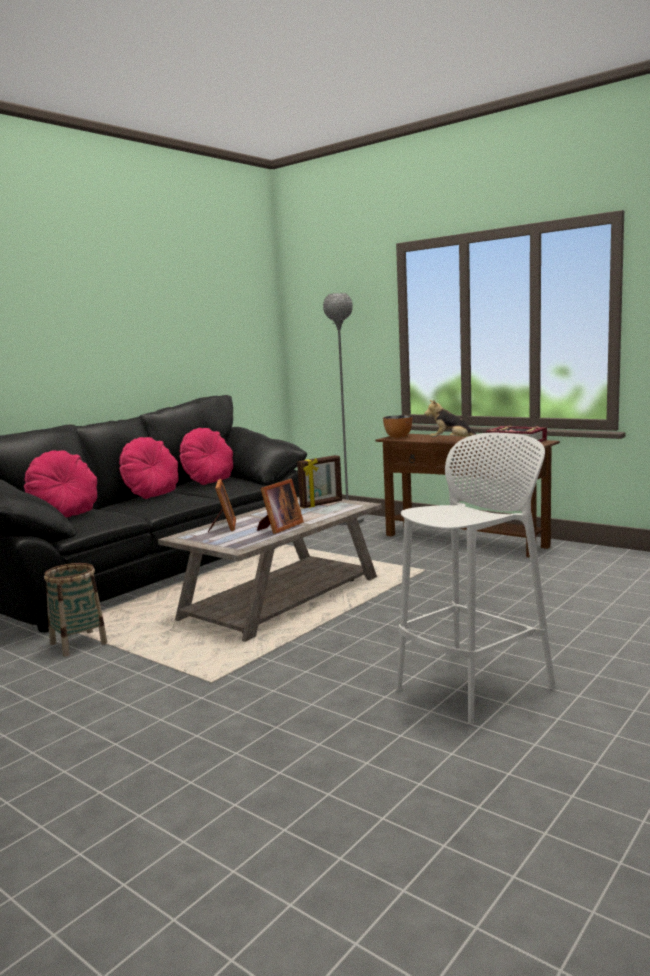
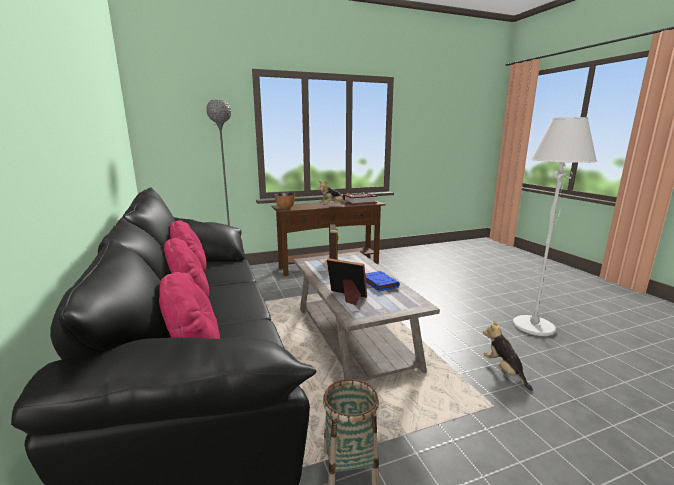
camera: 60 degrees left, 5 degrees up
picture frame [257,479,304,534] -> blue book [365,271,400,291]
white stool [396,433,556,724] -> white floor lamp [513,117,597,336]
none -> plush toy [483,320,533,391]

